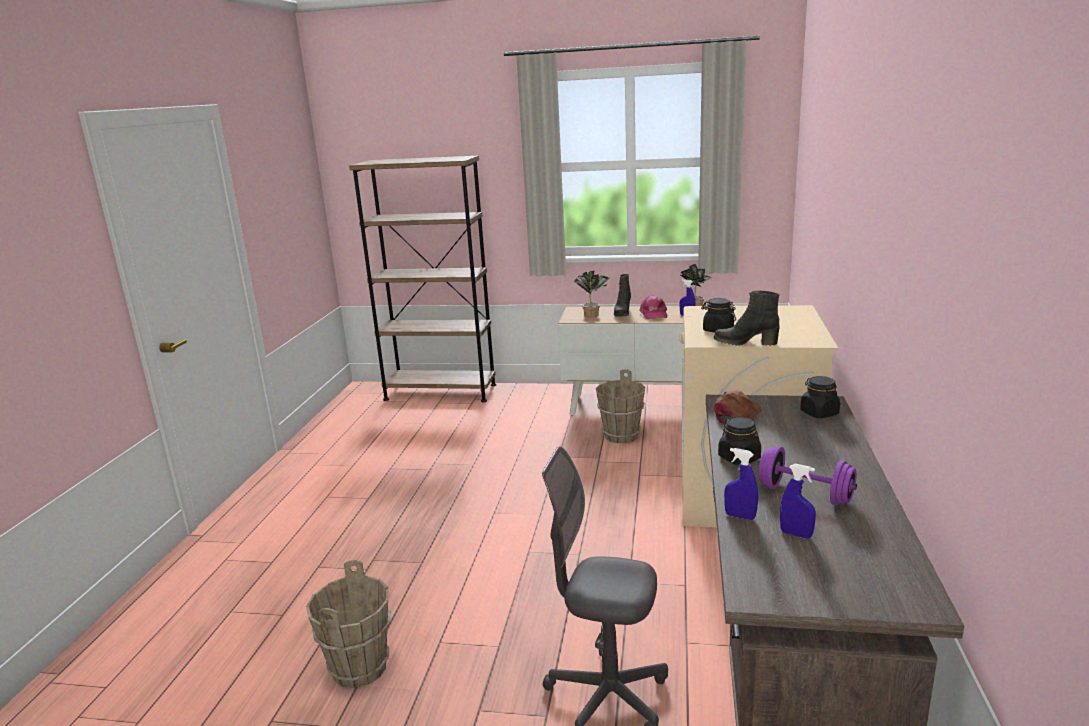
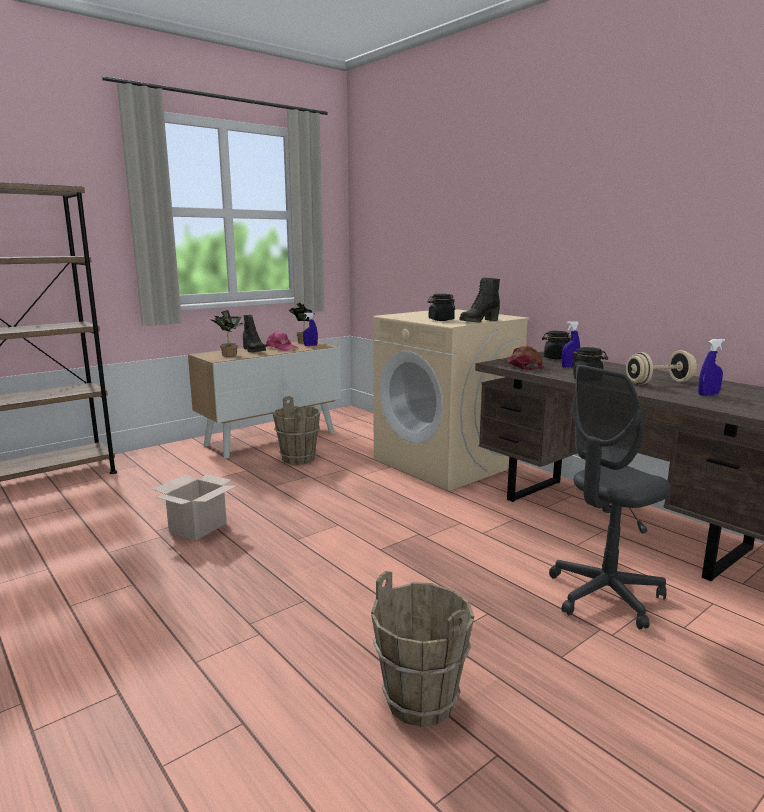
camera: 50 degrees left, 5 degrees down
blue spray bottle [724,448,758,520] -> blue spray bottle moved to [562,321,580,368]
purple dumbbell [758,446,857,505] -> beige dumbbell [626,350,697,385]
none -> cardboard box [153,474,236,541]

